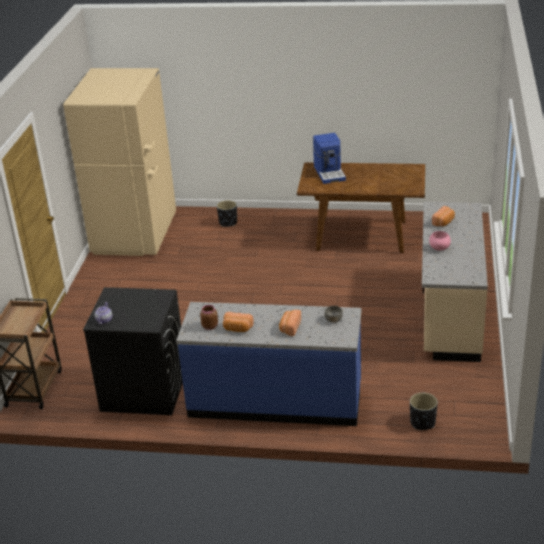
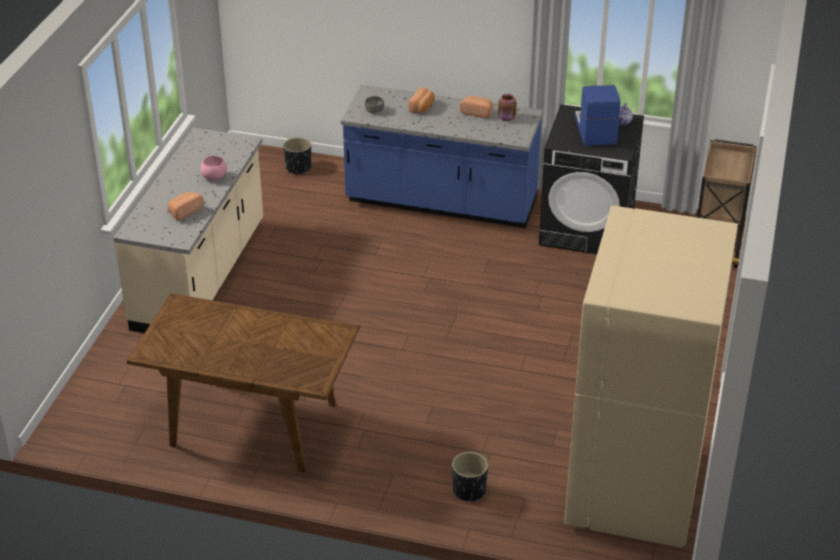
camera: 175 degrees left, 5 degrees up
coffee machine [313,133,346,184] -> coffee machine moved to [575,85,621,146]

